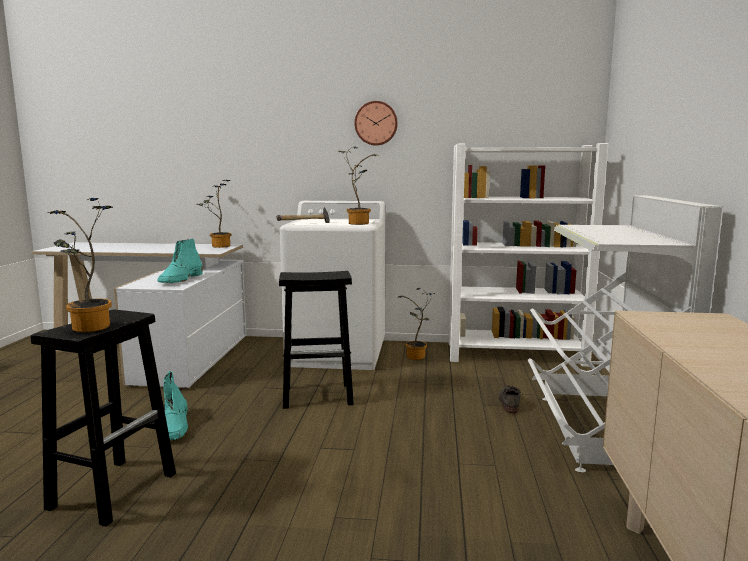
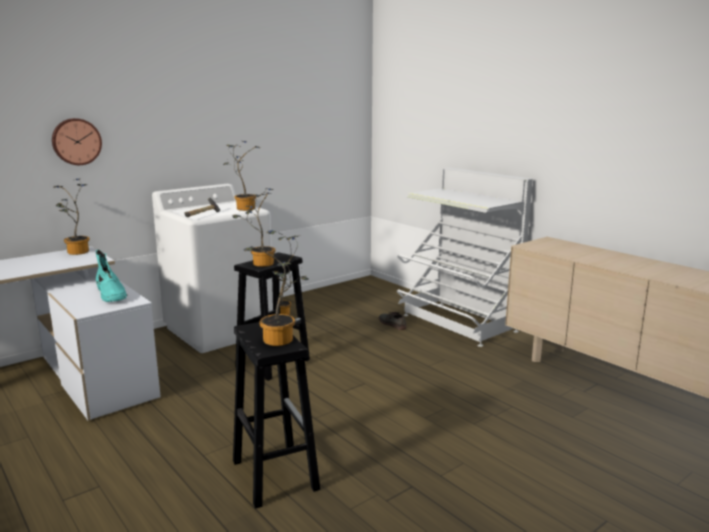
camera: 45 degrees left, 5 degrees up
turquoise boot [163,371,188,440] -> none
wall clock [355,101,398,146] -> wall clock moved to [52,118,102,165]
white bookcase [449,143,608,367] -> none
none -> potted plant [232,188,276,267]

